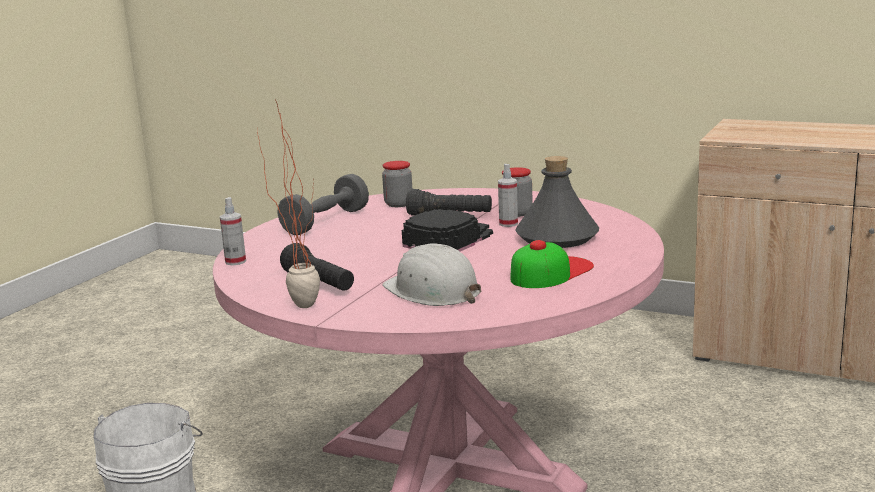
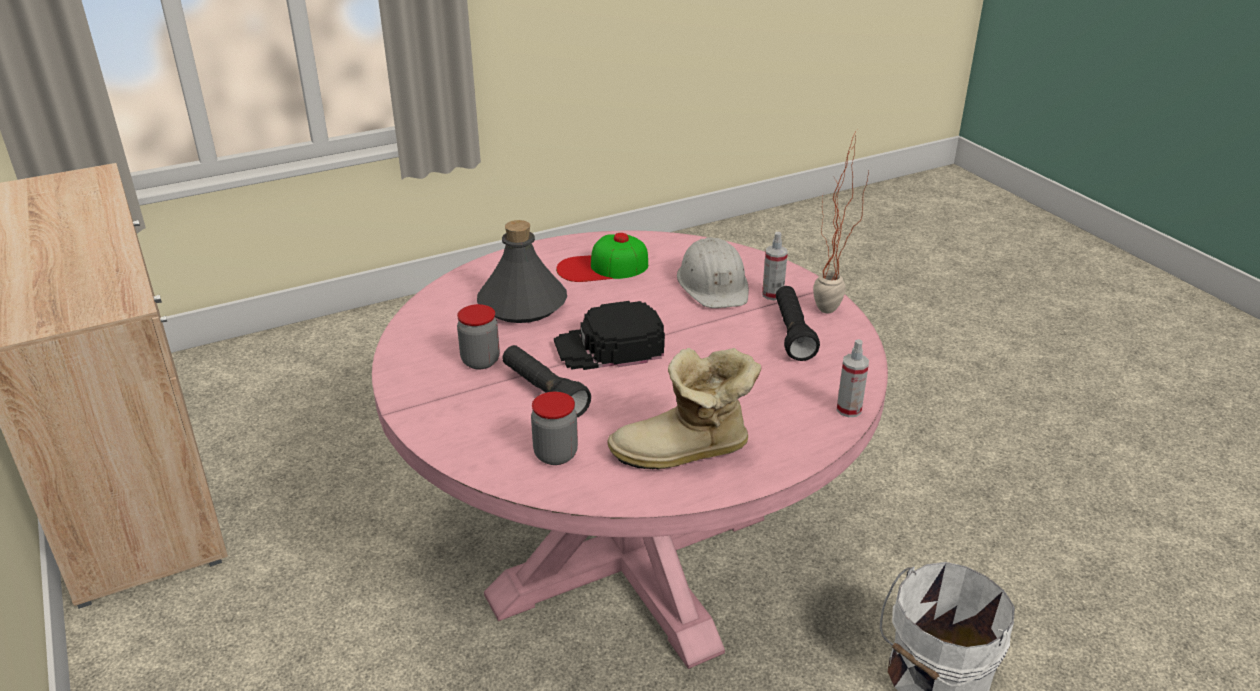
camera: 145 degrees left, 15 degrees up
grey dumbbell [277,174,369,235] -> boot [607,348,762,469]
spray bottle [498,164,518,227] -> spray bottle moved to [762,232,788,300]

